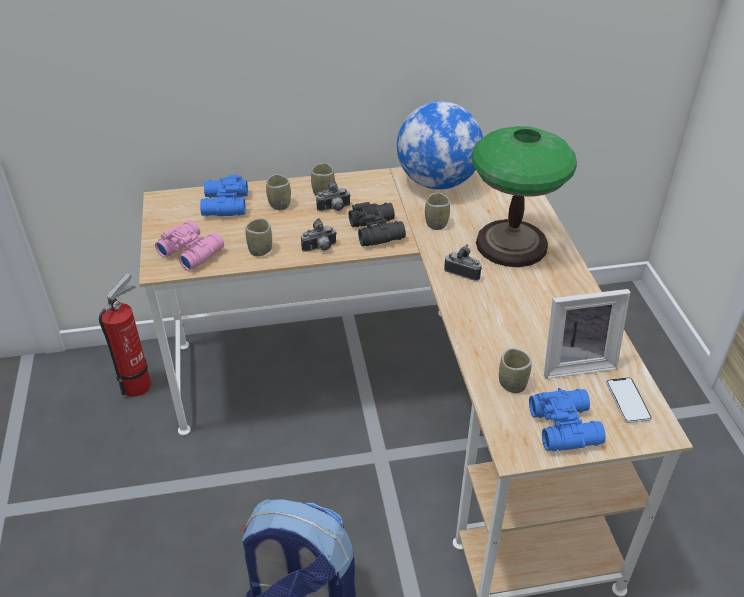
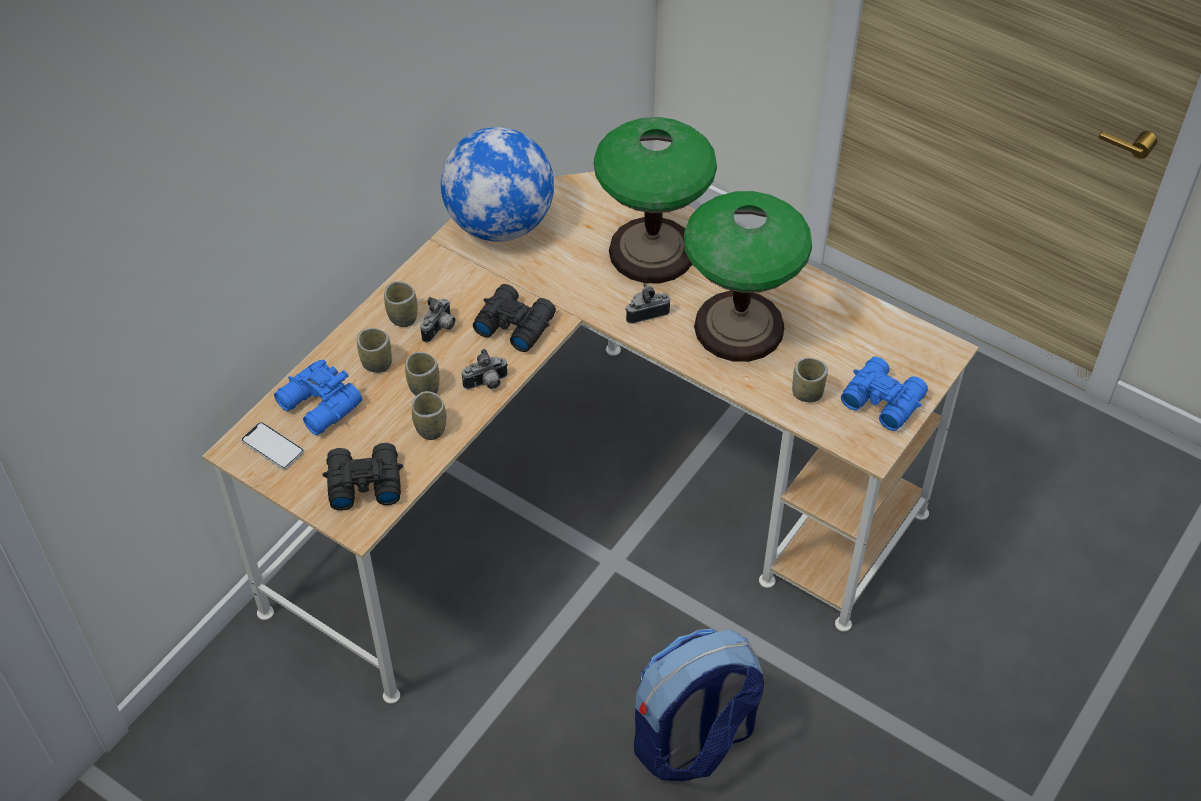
camera: 45 degrees left, 10 degrees up
fire extinguisher [99,273,151,397] -> none
pink binoculars [155,221,224,271] -> black binoculars [322,443,403,511]
camera [301,218,337,252] -> camera turned 45 degrees clockwise [462,349,508,389]
cup [425,193,450,230] -> cup moved to [405,352,439,396]
picture frame [544,289,630,379] -> none
phone [606,377,652,423] -> phone moved to [241,422,304,469]
none -> table lamp [684,191,812,362]

